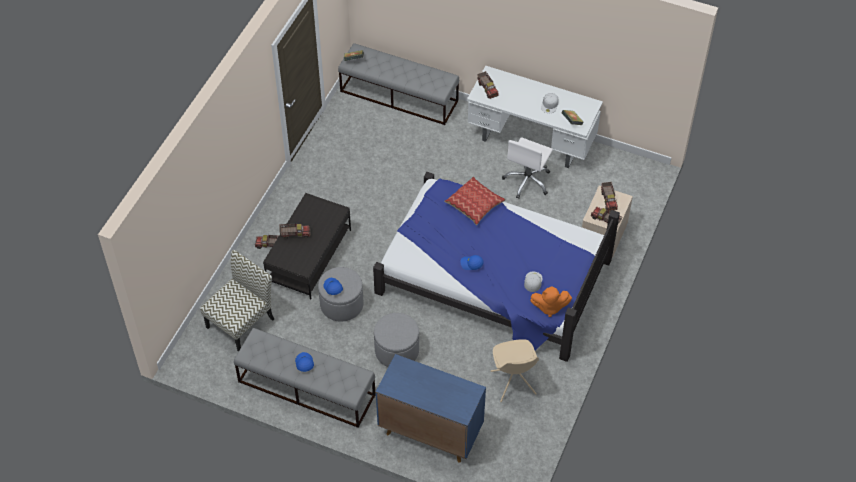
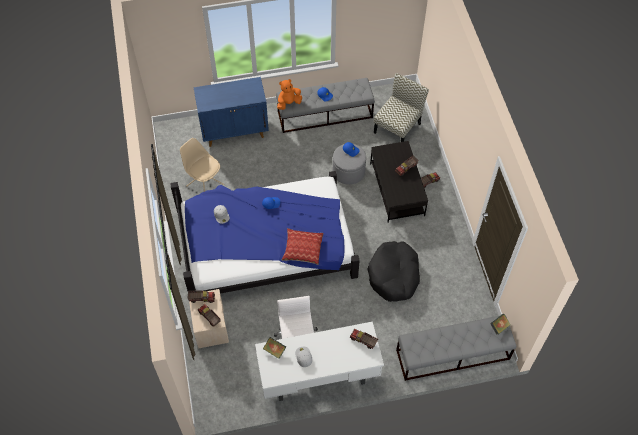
camera: 145 degrees right, 5 degrees up
chair [200,250,274,352] -> chair turned 150 degrees counterclockwise [374,73,429,142]
grey ottoman [374,313,419,367] -> none
orange plush toy [530,287,572,317] -> orange plush toy moved to [277,79,302,110]
none -> black dog bed [367,241,420,302]

